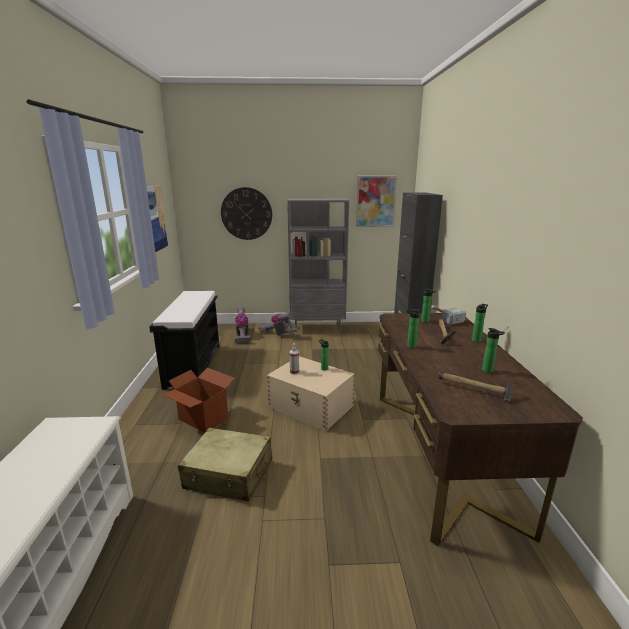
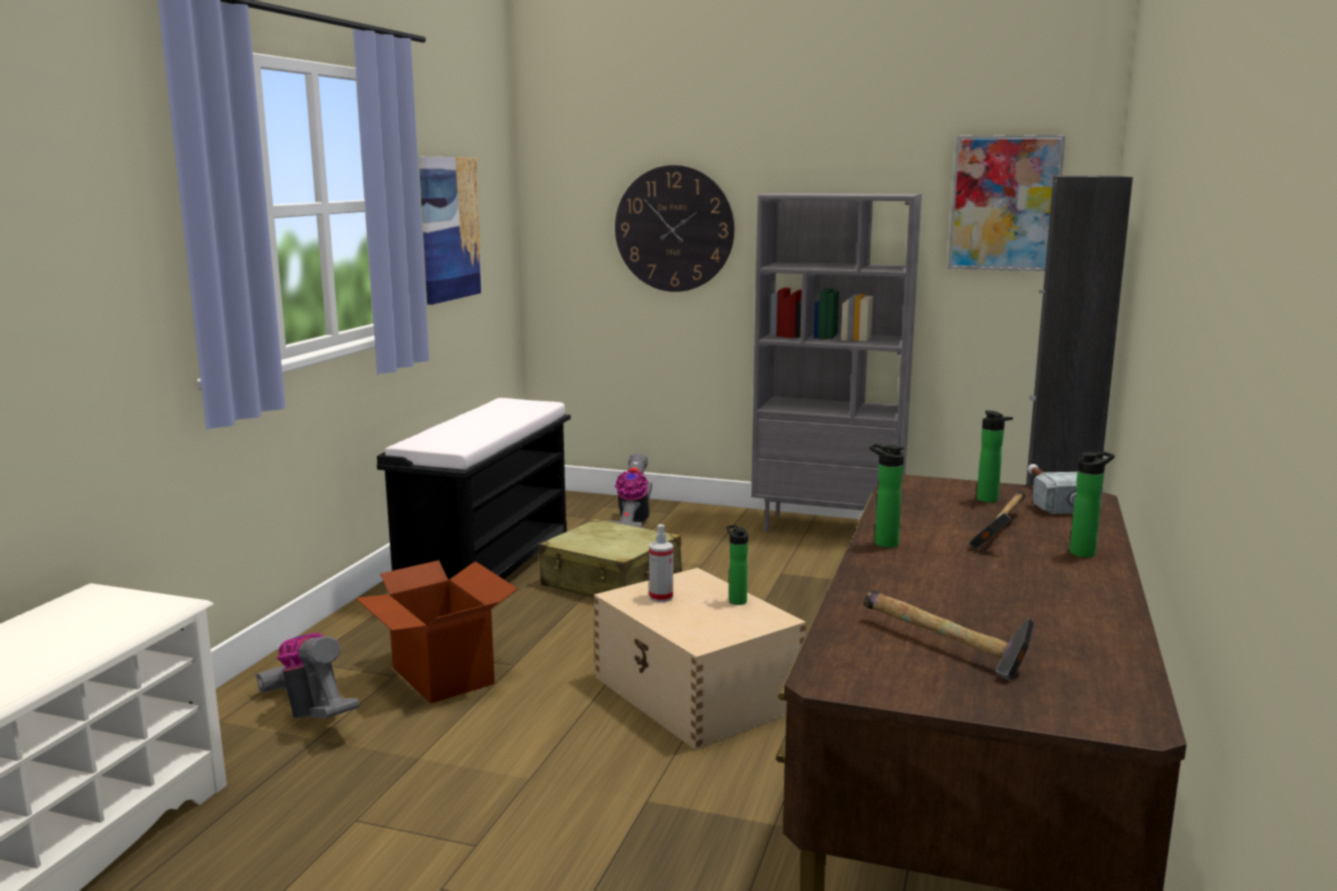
camera: 20 degrees right, 5 degrees down
beige suitcase [178,428,272,502] -> beige suitcase moved to [538,519,682,598]
vacuum cleaner [259,312,300,336] -> vacuum cleaner moved to [256,633,359,718]
bottle [482,328,505,373] -> none

